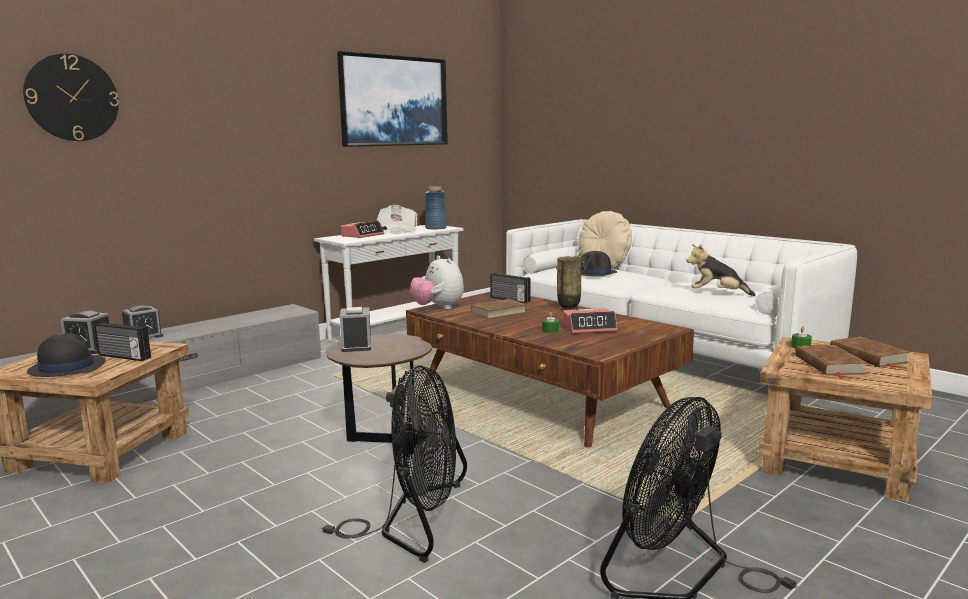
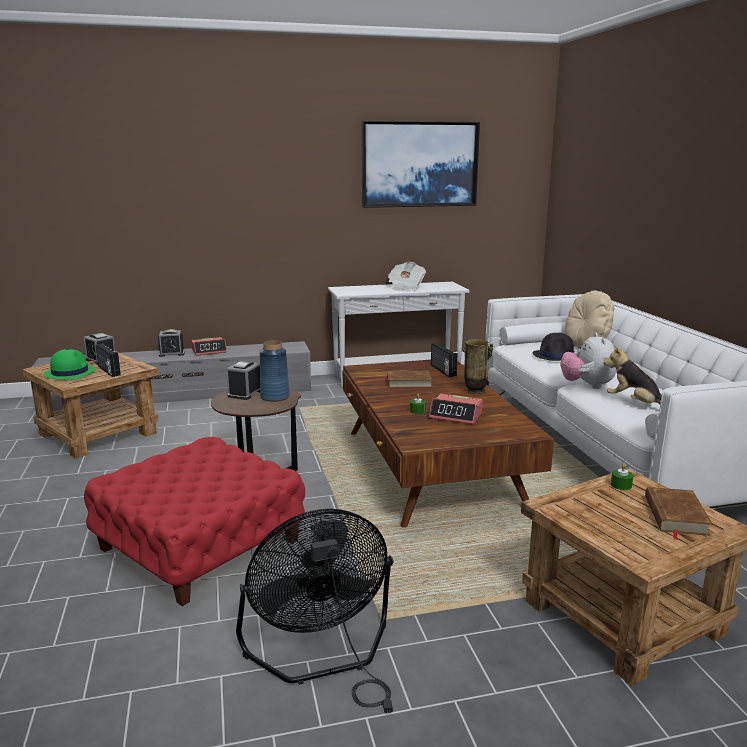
camera: 30 degrees right, 5 degrees up
wall clock [23,54,119,141] -> none
black hat [27,333,106,377] -> green hat [44,349,96,380]
black fan [323,365,467,563] -> red ottoman [84,437,305,606]
alarm clock [341,221,384,238] -> alarm clock moved to [191,337,227,356]
plush toy [410,256,464,309] -> plush toy moved to [560,333,616,389]
blue vase [425,186,447,229] -> blue vase moved to [260,341,290,402]
brown book [795,345,868,379] -> none

